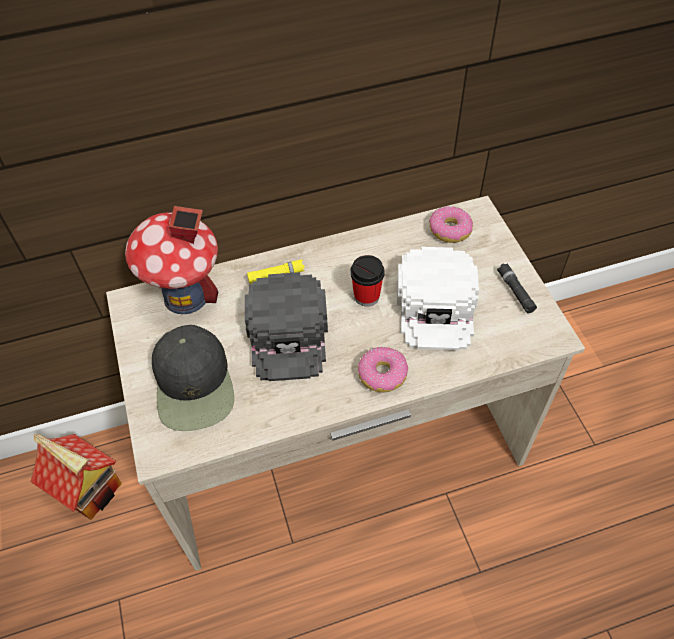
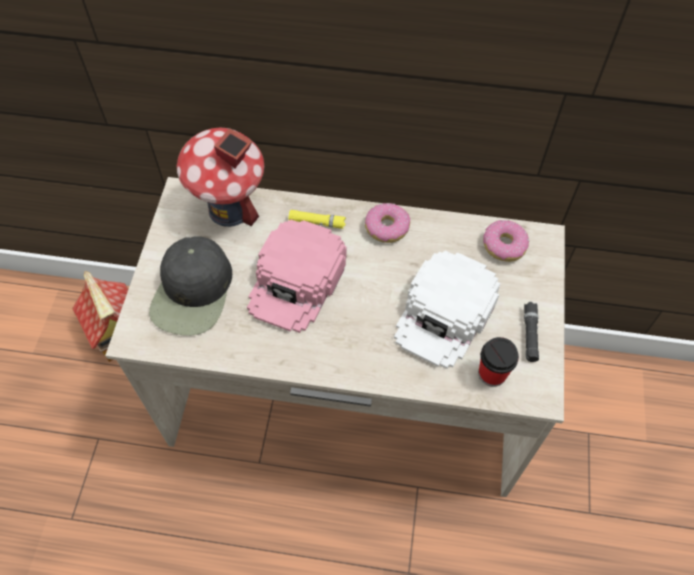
camera: 25 degrees right, 5 degrees up
black cap [245,272,328,381] -> pink cap [247,220,347,333]
cup [350,255,385,307] -> cup moved to [479,337,519,387]
donut [358,347,408,392] -> donut moved to [365,203,410,243]

